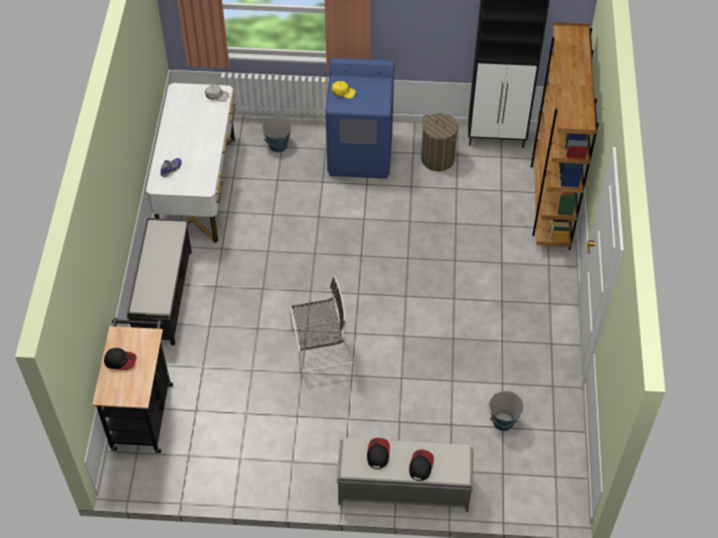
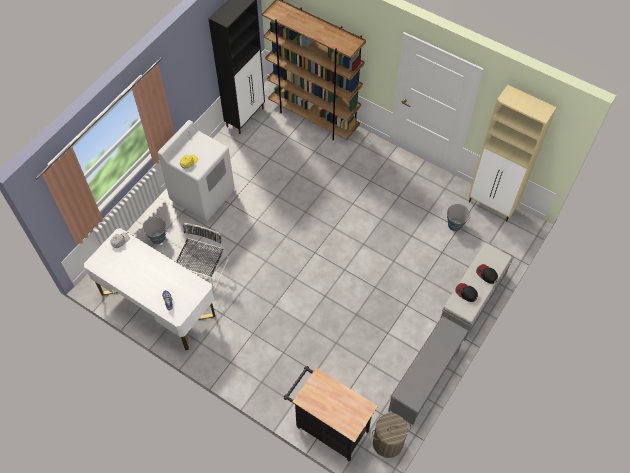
camera: 60 degrees left, 5 degrees up
cap [104,348,136,370] -> none
black bench [127,218,192,345] -> none
black chair [290,276,355,372] -> black chair moved to [176,223,229,291]
blue washing machine [326,58,394,179] -> white washing machine [158,120,235,221]
laundry basket [421,113,458,171] -> laundry basket moved to [372,413,411,458]
none -> grey shoe rack [388,316,468,425]
none -> beige cabinet [468,85,557,222]

